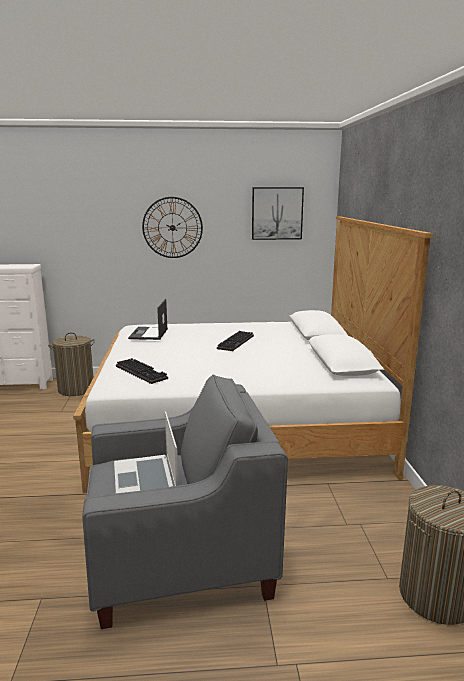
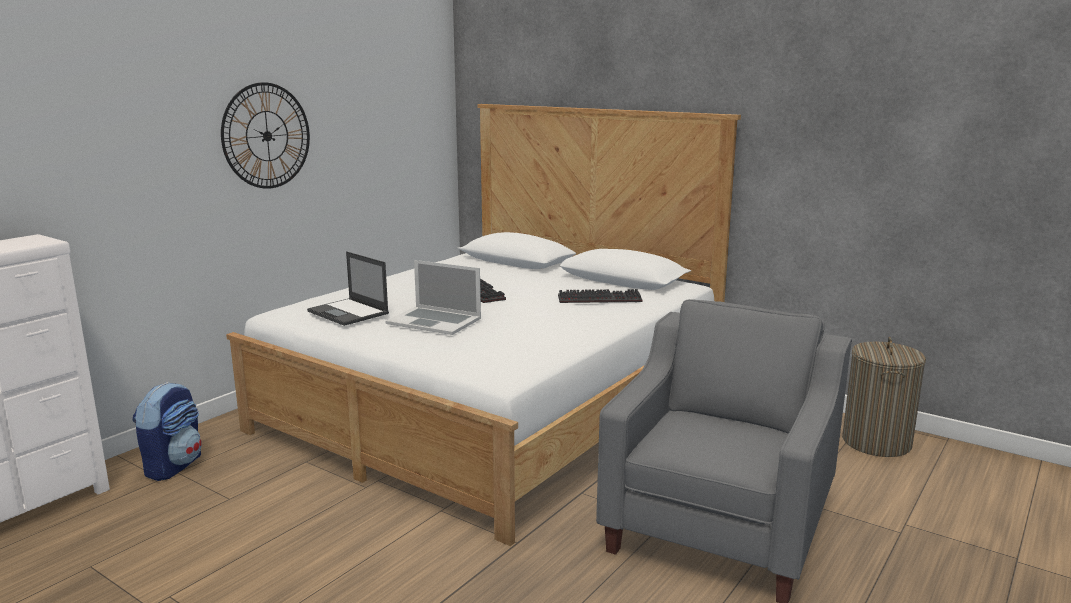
camera: 50 degrees left, 0 degrees up
laundry basket [48,332,95,396] -> backpack [133,382,202,481]
laptop [114,411,179,493] -> laptop moved to [385,260,481,335]
keyboard [116,358,168,384] -> keyboard moved to [558,289,642,303]
picture [252,187,304,240] -> none

